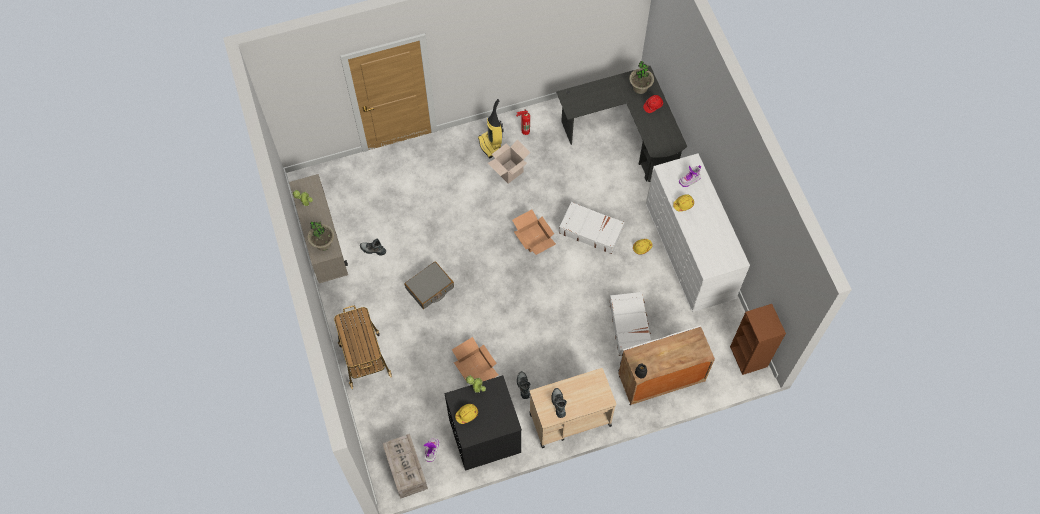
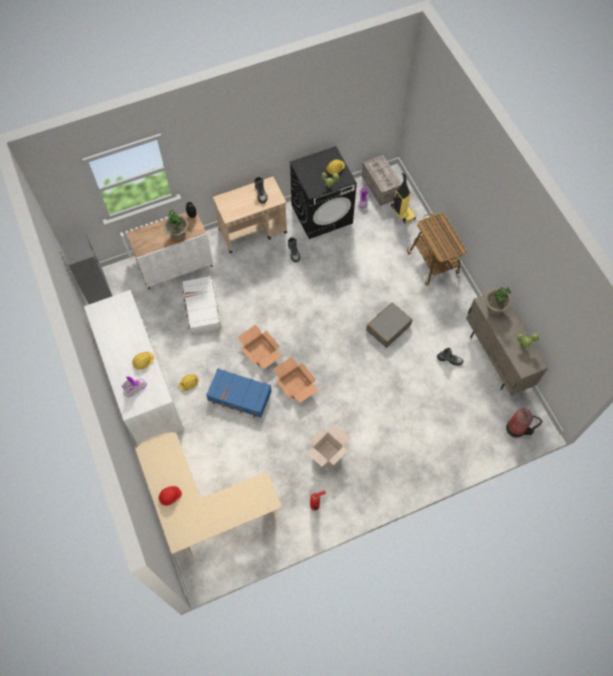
camera: 175 degrees right, 0 degrees up
cardboard box [452,337,498,382] -> cardboard box moved to [238,325,282,369]
vacuum cleaner [478,99,504,158] -> vacuum cleaner moved to [391,172,416,224]
black desk [556,66,687,182] -> beige desk [136,433,282,558]
white suitcase [559,202,624,254] -> blue suitcase [206,368,272,418]
potted plant [629,61,654,94] -> potted plant moved to [163,210,188,240]
brown bookcase [730,304,786,375] -> grey bookcase [60,233,112,304]
none -> fire extinguisher [506,408,542,438]

